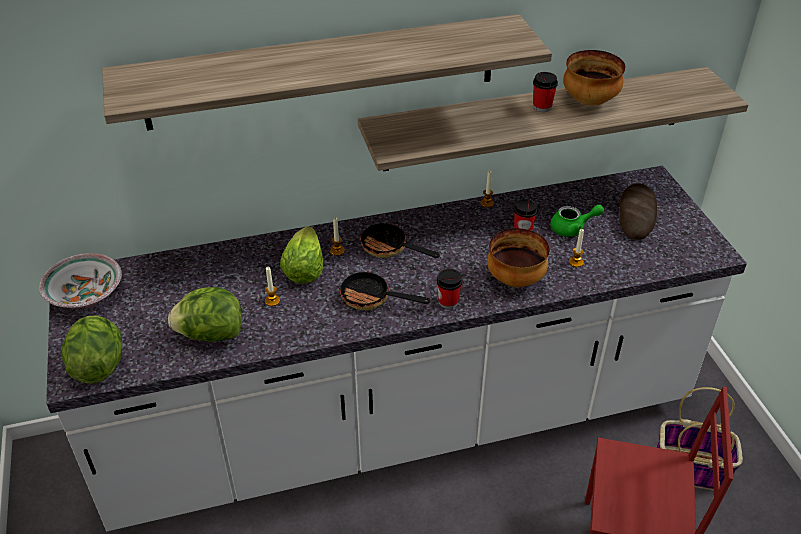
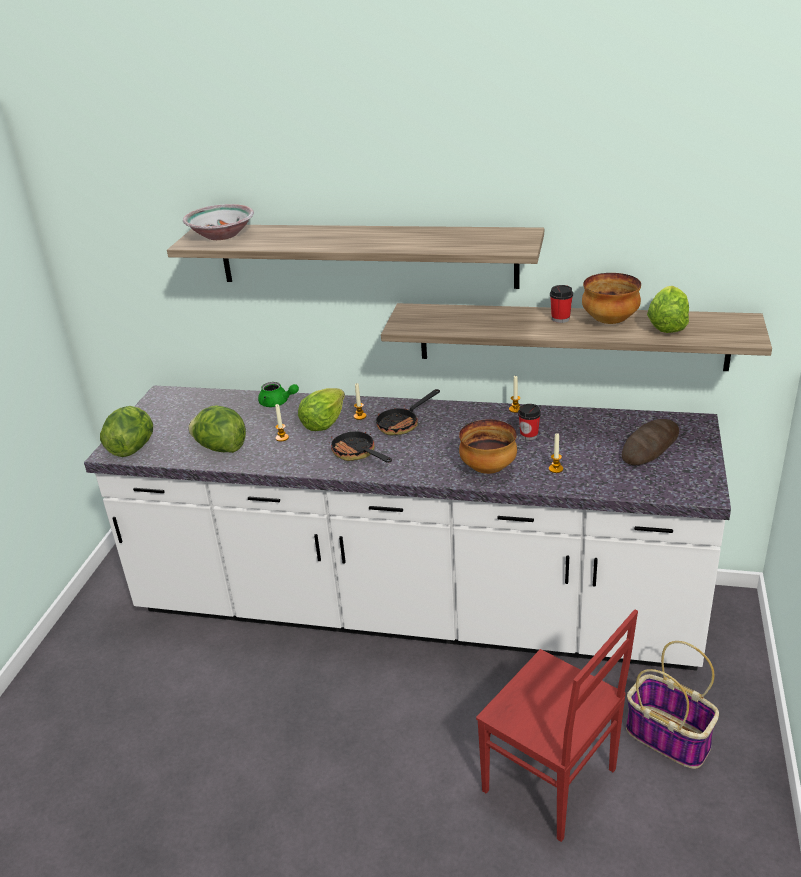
camera: 30 degrees right, 10 degrees down
bowl [39,253,122,308] -> bowl moved to [183,204,254,240]
frying pan [359,223,440,258] -> frying pan turned 105 degrees counterclockwise [376,389,440,435]
cup [437,269,462,309] -> none
green teapot [550,204,604,237] -> green teapot moved to [258,382,299,407]
none -> lettuce [647,286,689,333]

